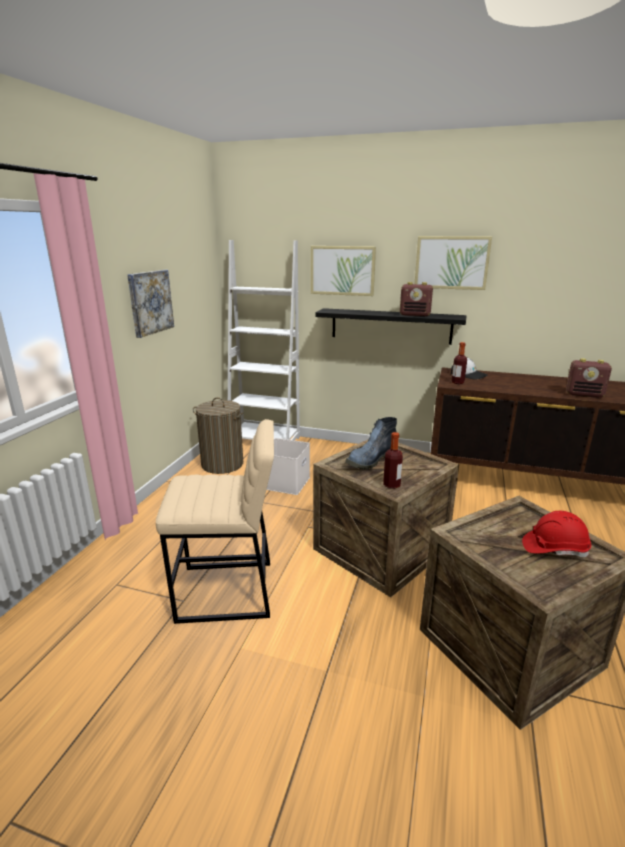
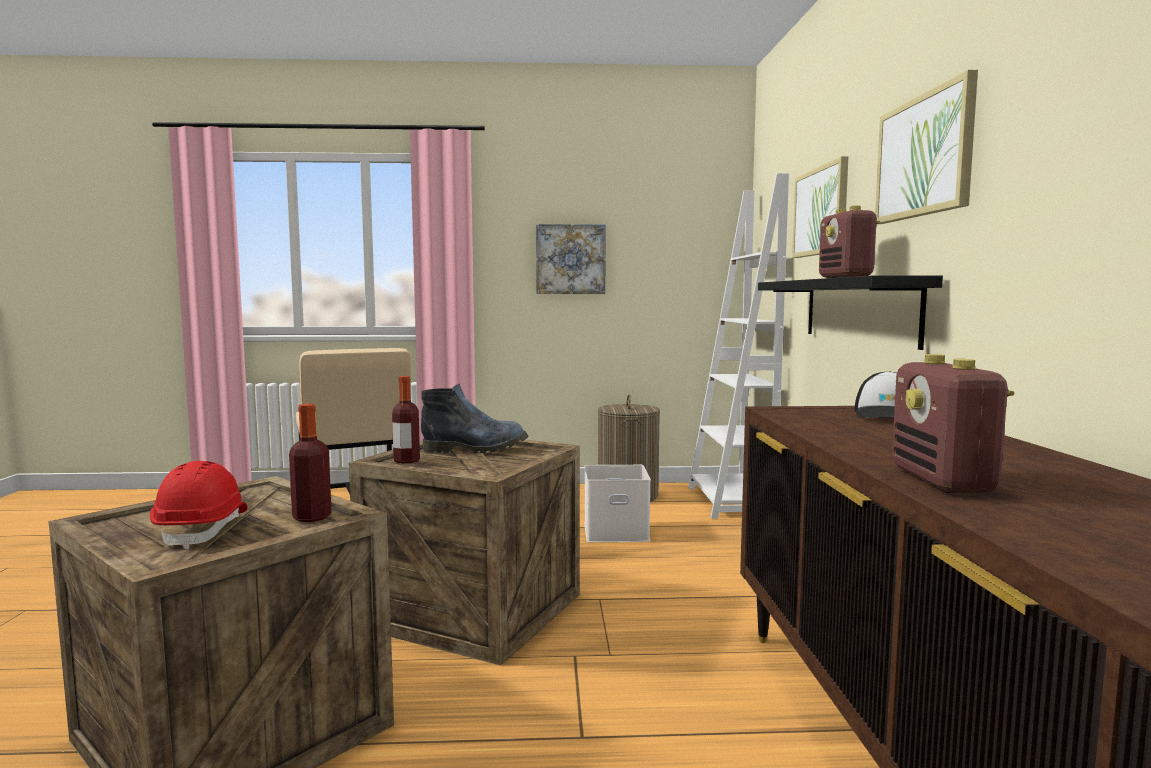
camera: 70 degrees right, 15 degrees down
boot [345,417,397,470] -> boot turned 150 degrees clockwise [421,384,529,453]
bottle [452,342,467,384] -> bottle moved to [289,404,332,522]

